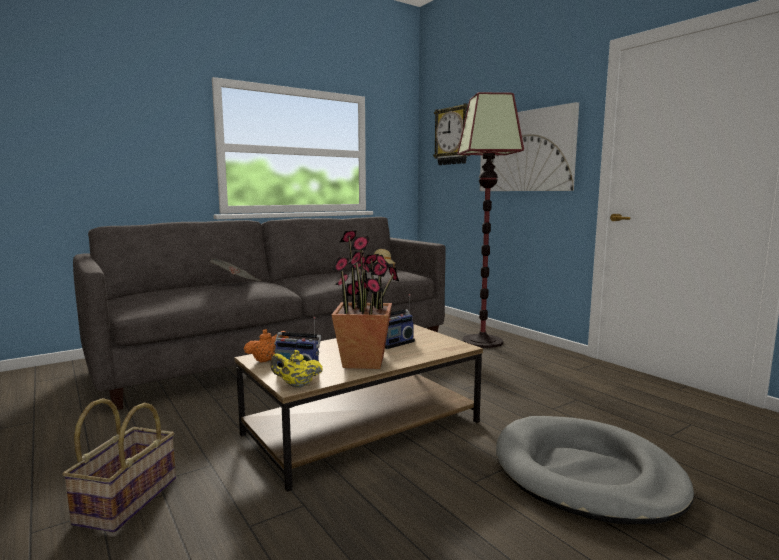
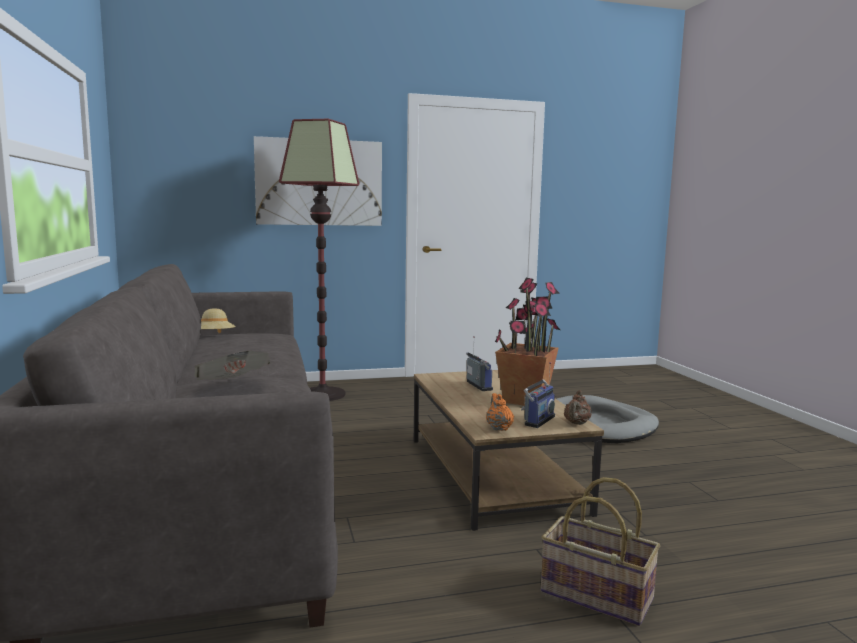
camera: 70 degrees left, 0 degrees up
yellow teapot [270,350,323,388] -> brown teapot [564,390,592,425]
wall clock [433,103,470,165] -> none

